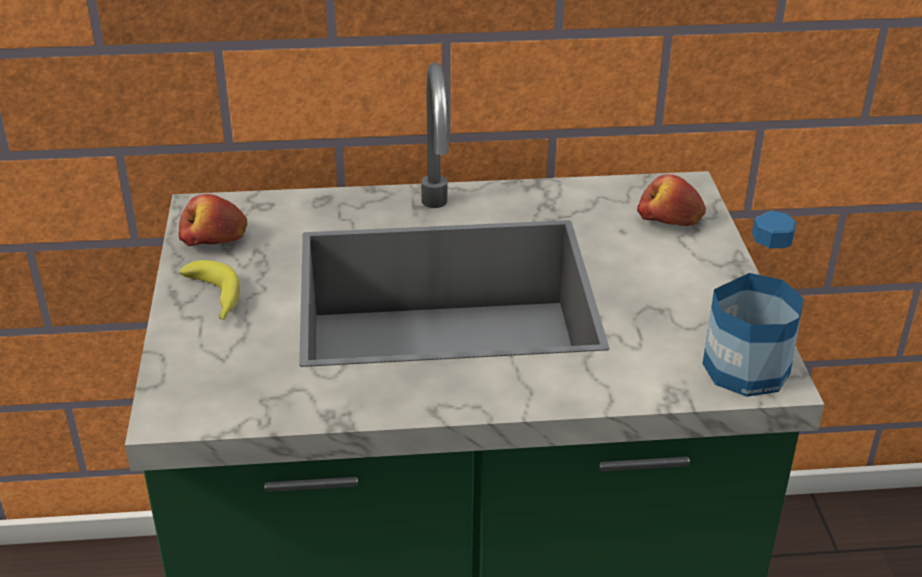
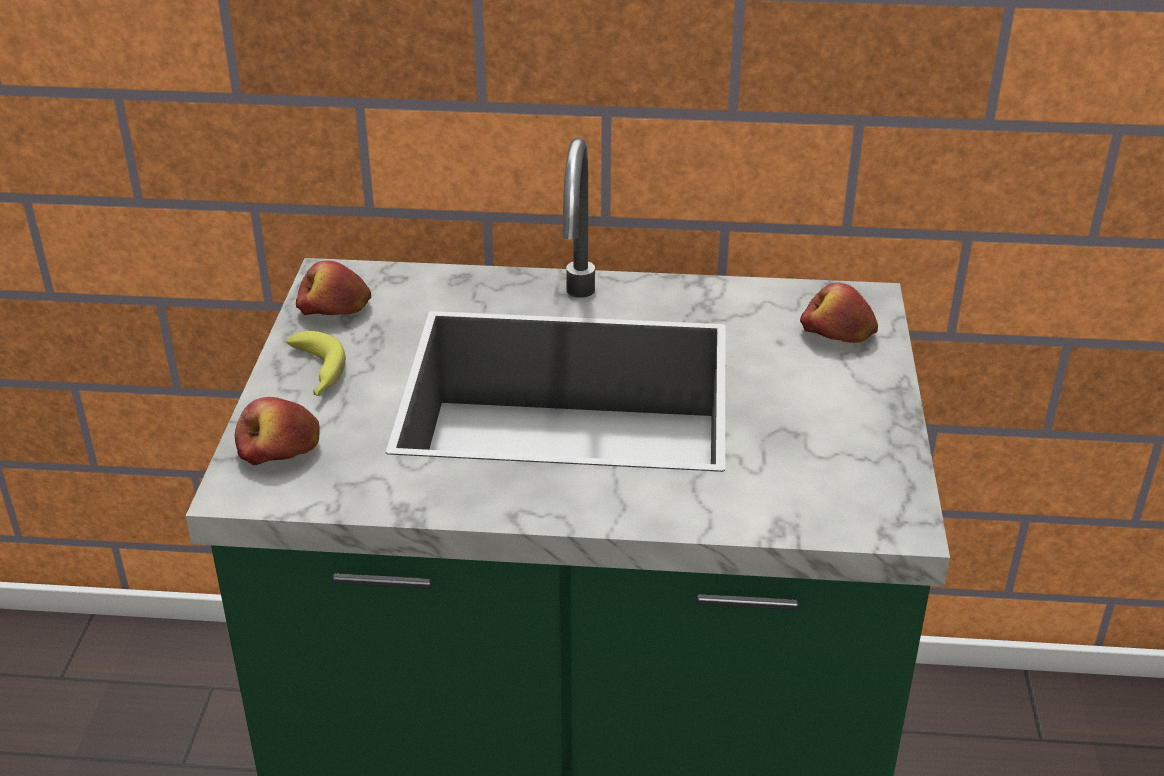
camera: 10 degrees right, 0 degrees up
bottle [702,211,804,397] -> none
none -> apple [235,397,320,465]

